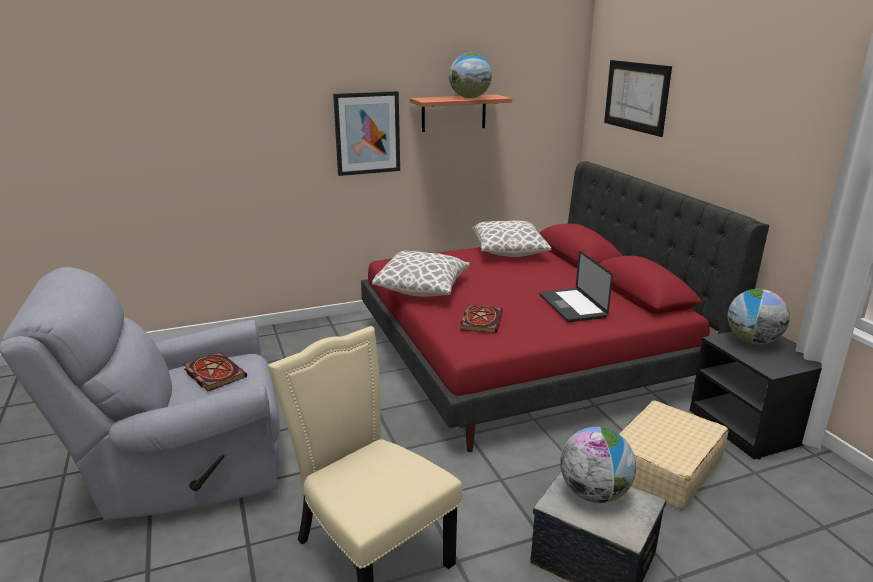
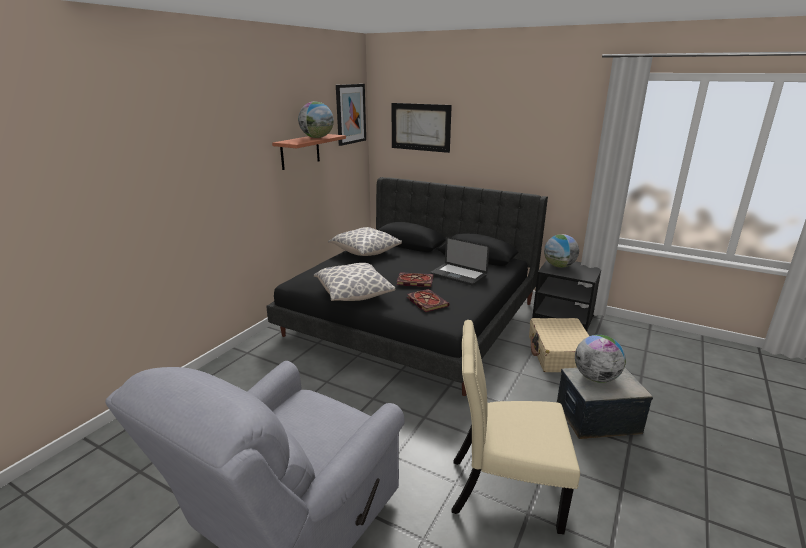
camera: 40 degrees left, 0 degrees up
book [183,352,247,391] -> book moved to [396,272,433,287]
picture [333,91,400,176] -> picture moved to [336,84,366,146]
red bed [361,161,769,452] -> black bed [267,177,548,396]

